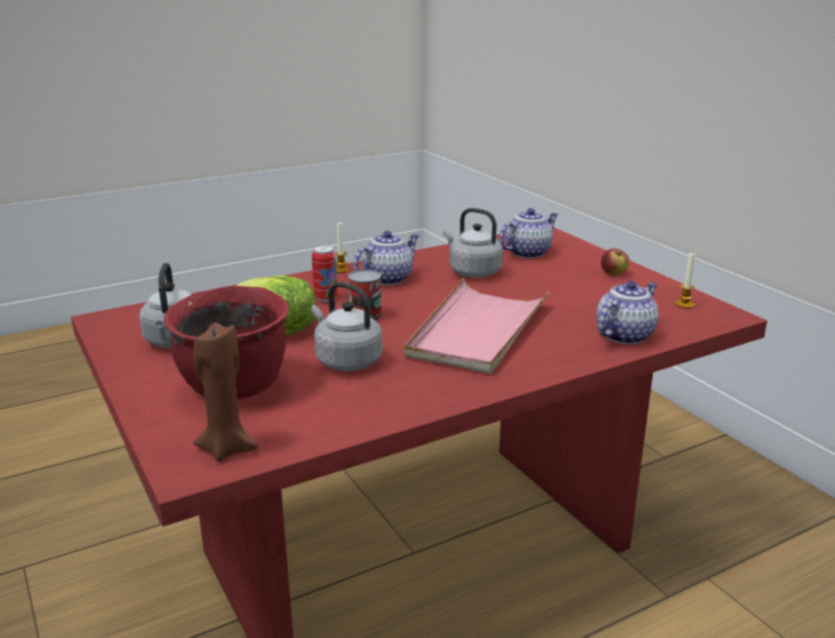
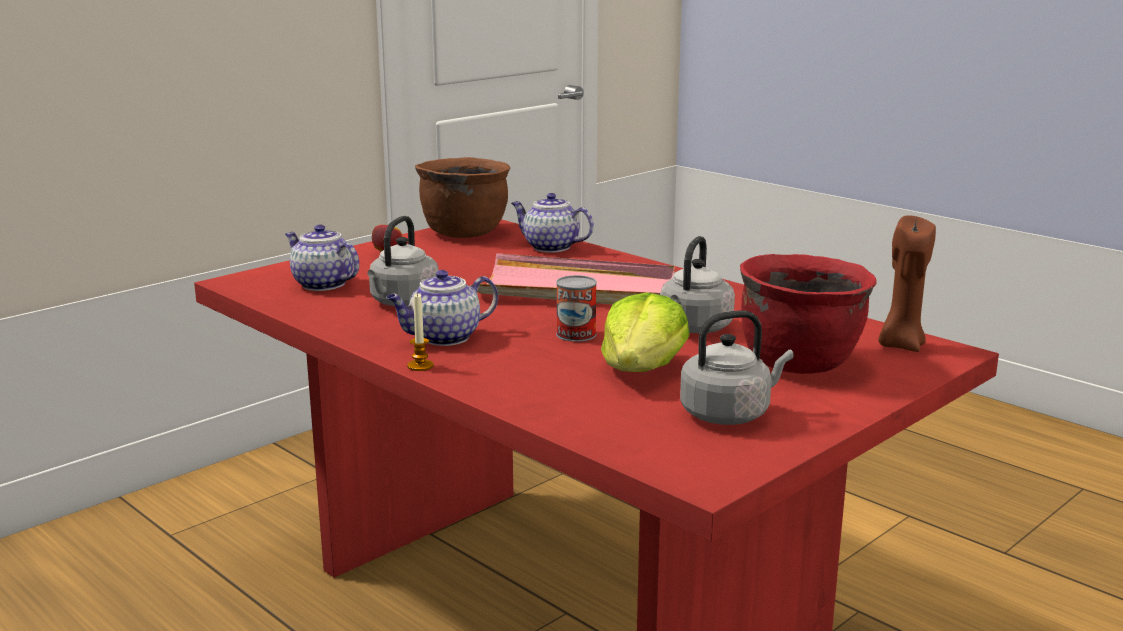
camera: 105 degrees left, 5 degrees down
can [312,245,337,302] -> none
teapot [354,231,419,285] -> teapot turned 60 degrees counterclockwise [386,270,498,346]
candle [675,252,695,308] -> brown cooking pot [415,157,510,238]

